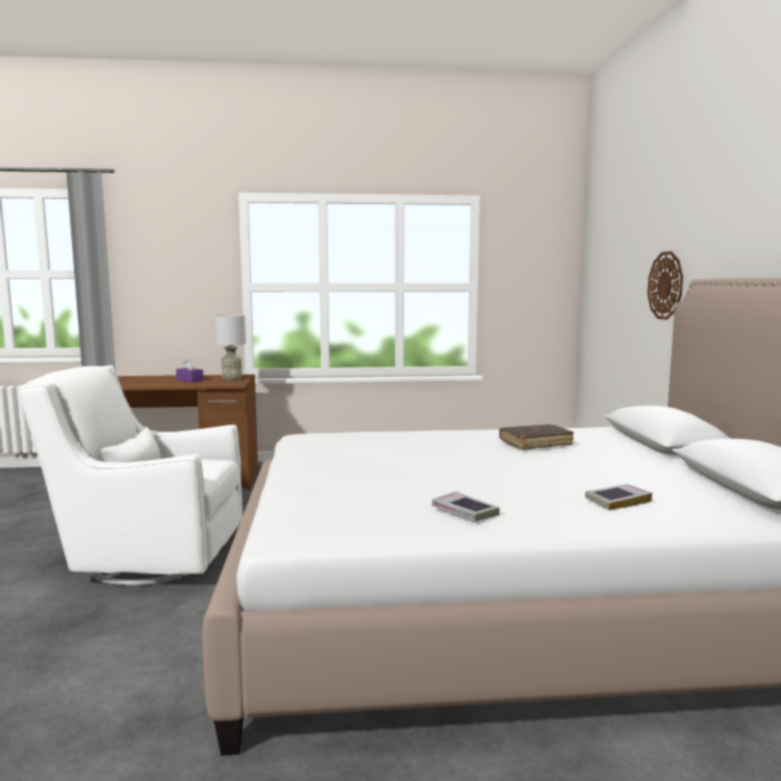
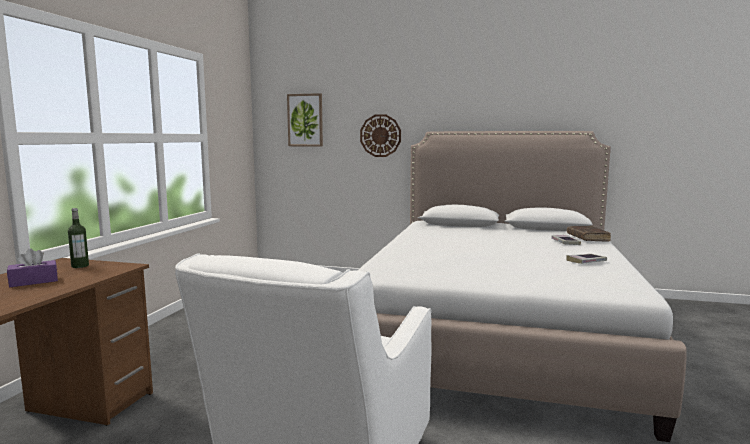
camera: 70 degrees left, 0 degrees up
grey table lamp [214,315,246,380] -> bottle [68,208,89,268]
brown book [499,424,574,450] -> brown book moved to [567,226,611,242]
none -> picture [287,93,323,147]

